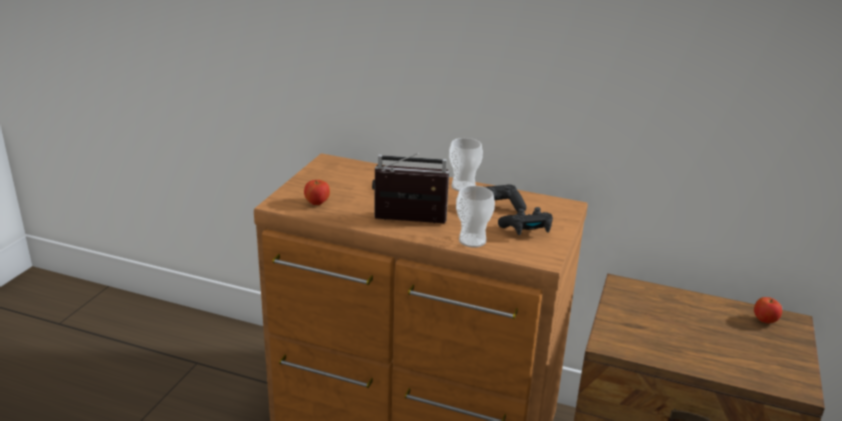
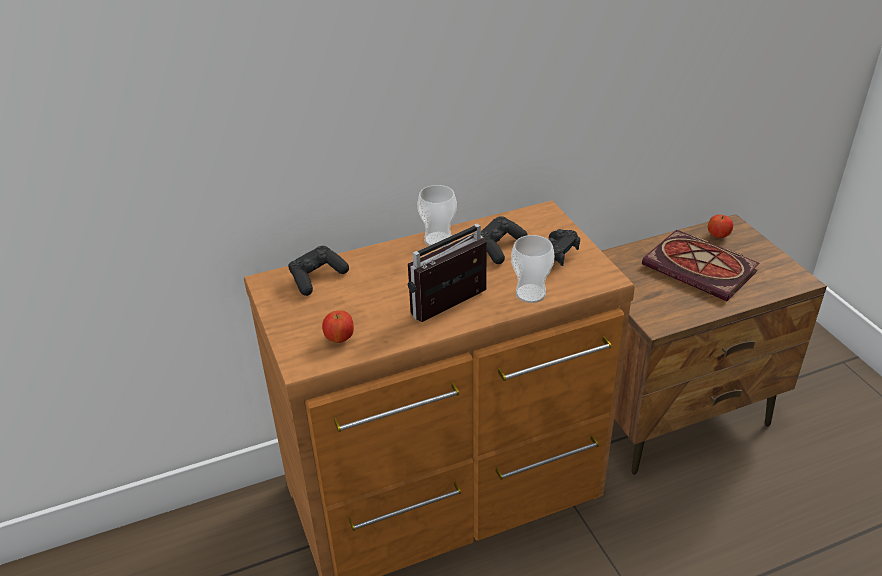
camera: 40 degrees left, 10 degrees up
none -> black game controller [288,246,349,296]
none -> book [642,229,760,301]

